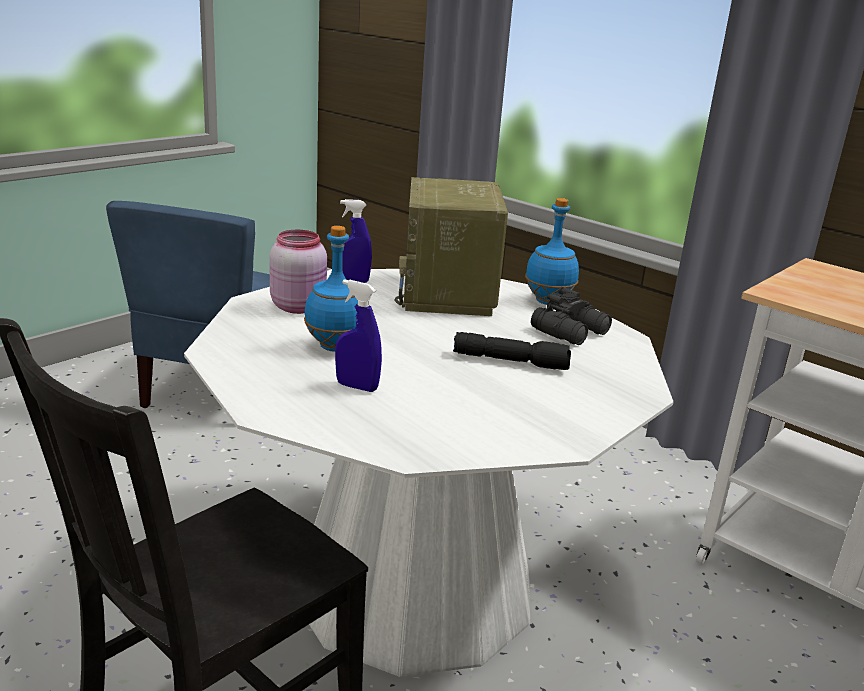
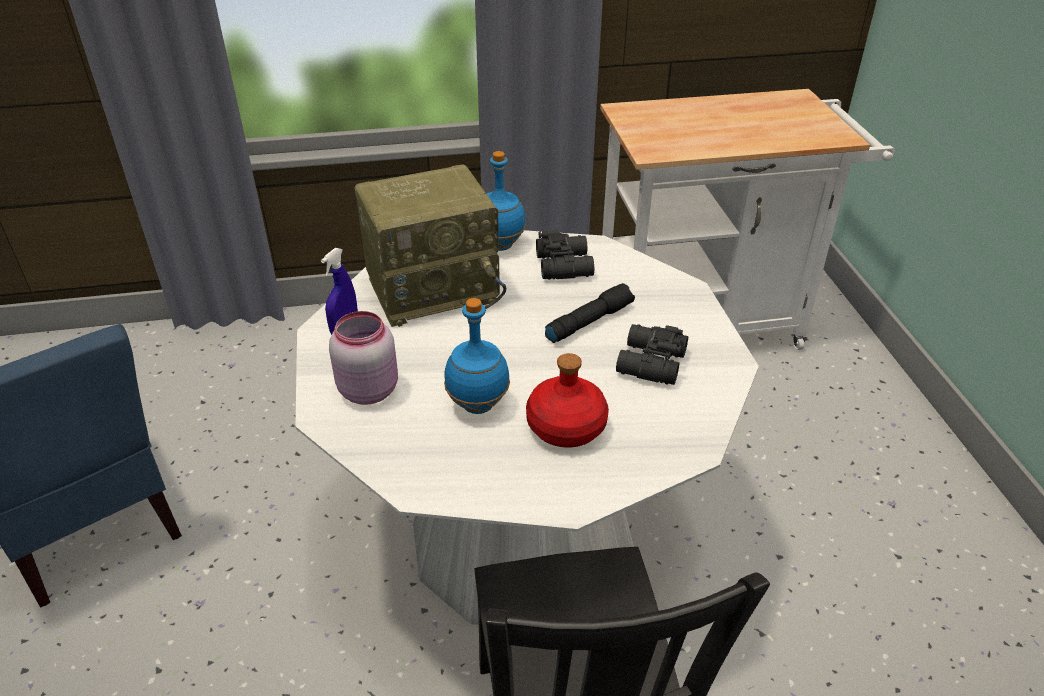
camera: 50 degrees left, 15 degrees up
blue spray bottle [335,279,382,392] -> red bottle [526,353,609,448]
radio [394,177,508,316] -> radio turned 60 degrees counterclockwise [355,164,506,327]
none -> black binoculars [616,324,688,385]

